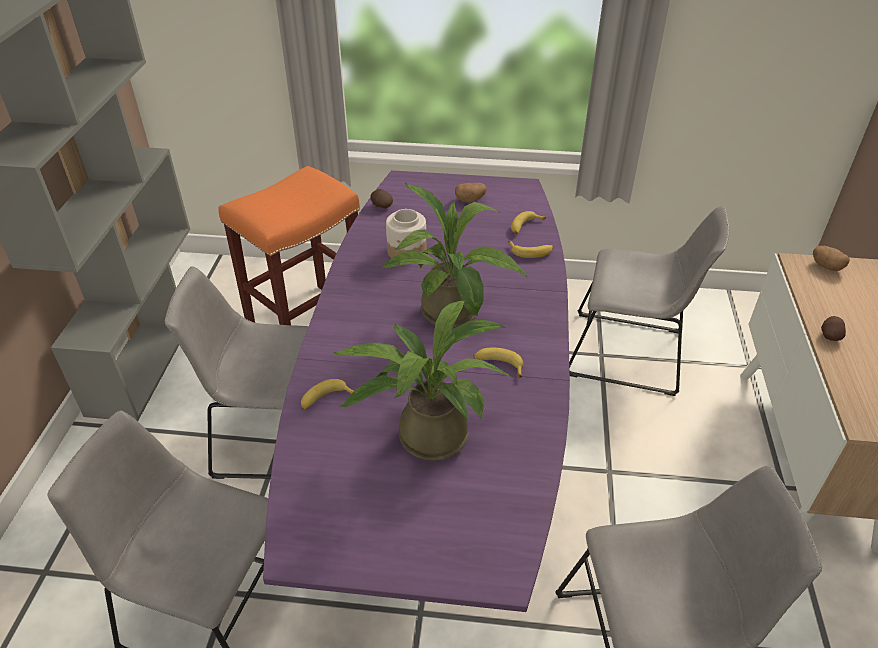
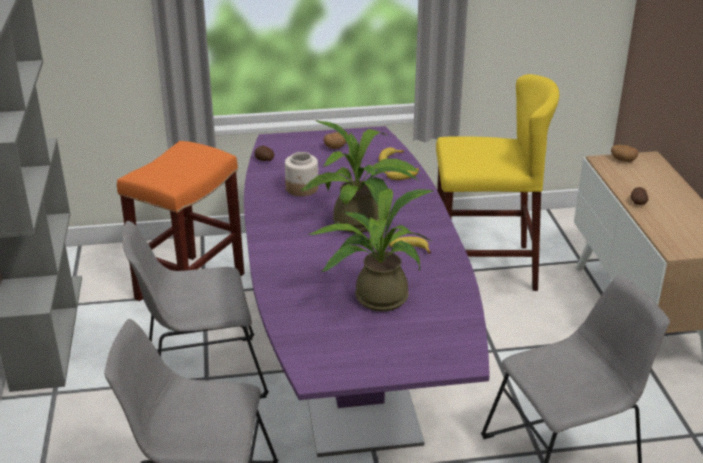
camera: 15 degrees left, 10 degrees down
banana [301,379,354,410] -> none
grey chair [569,206,729,396] -> yellow stool [436,74,559,291]

